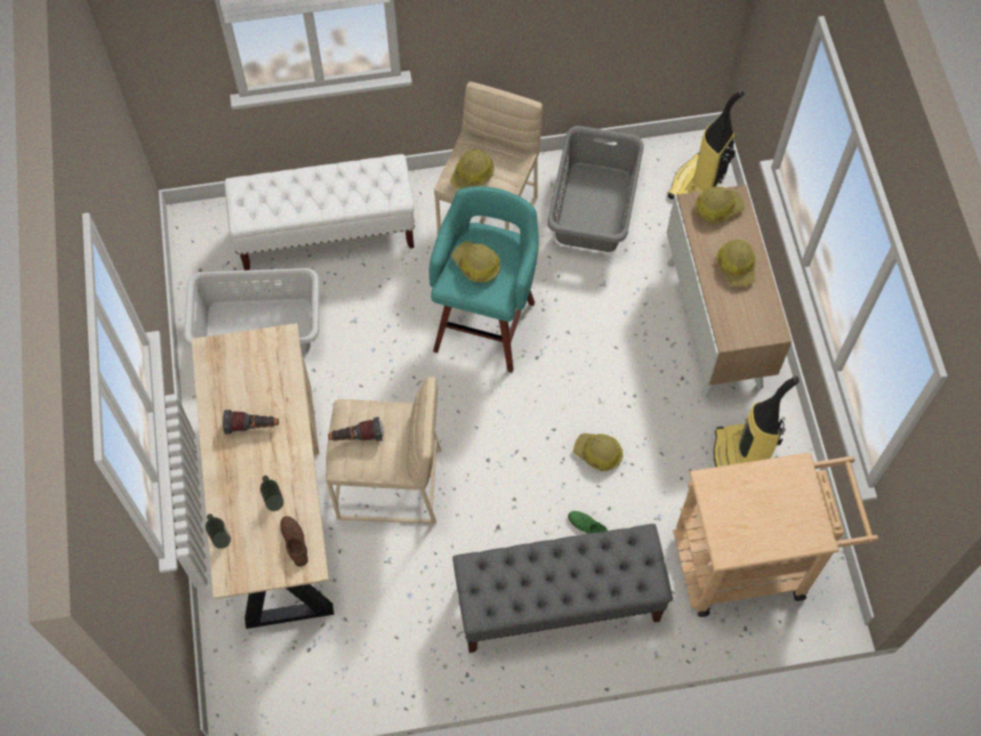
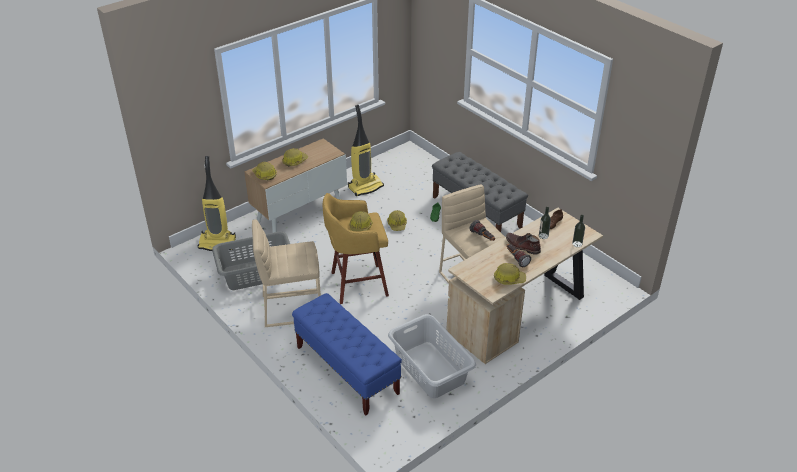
camera: 120 degrees left, 25 degrees down
white bench [224,154,415,270] -> blue bench [292,293,402,415]
turquoise stool [429,186,539,373] -> yellow stool [323,193,389,304]
hard hat [450,149,494,190] -> hard hat moved to [494,263,526,285]
beige cart [673,452,878,617] -> none
none -> brown boot [506,233,541,255]

